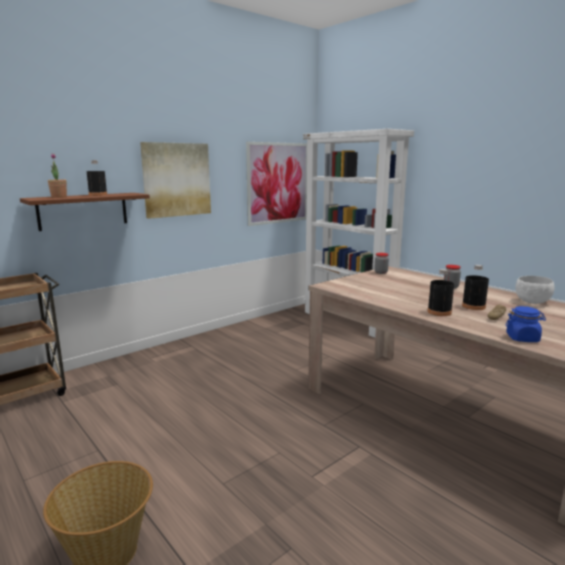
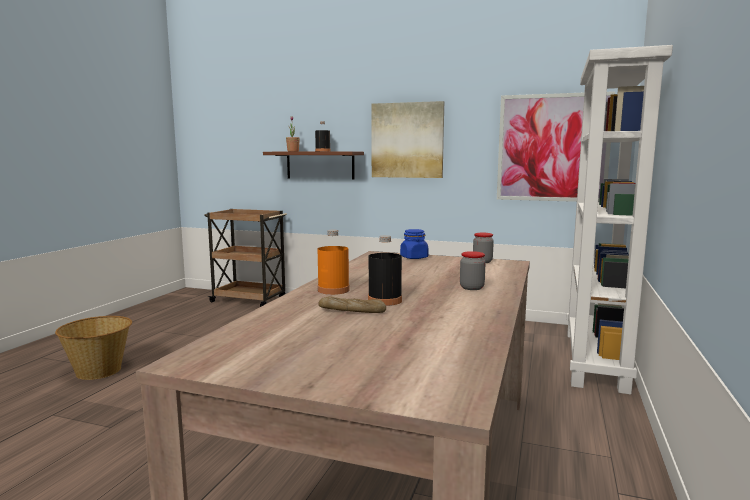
camera: 60 degrees right, 5 degrees down
black bottle [428,269,454,316] -> orange bottle [318,230,349,295]
blue jar [506,306,546,342] -> blue jar moved to [400,229,429,259]
white bowl [515,276,555,304] -> none

